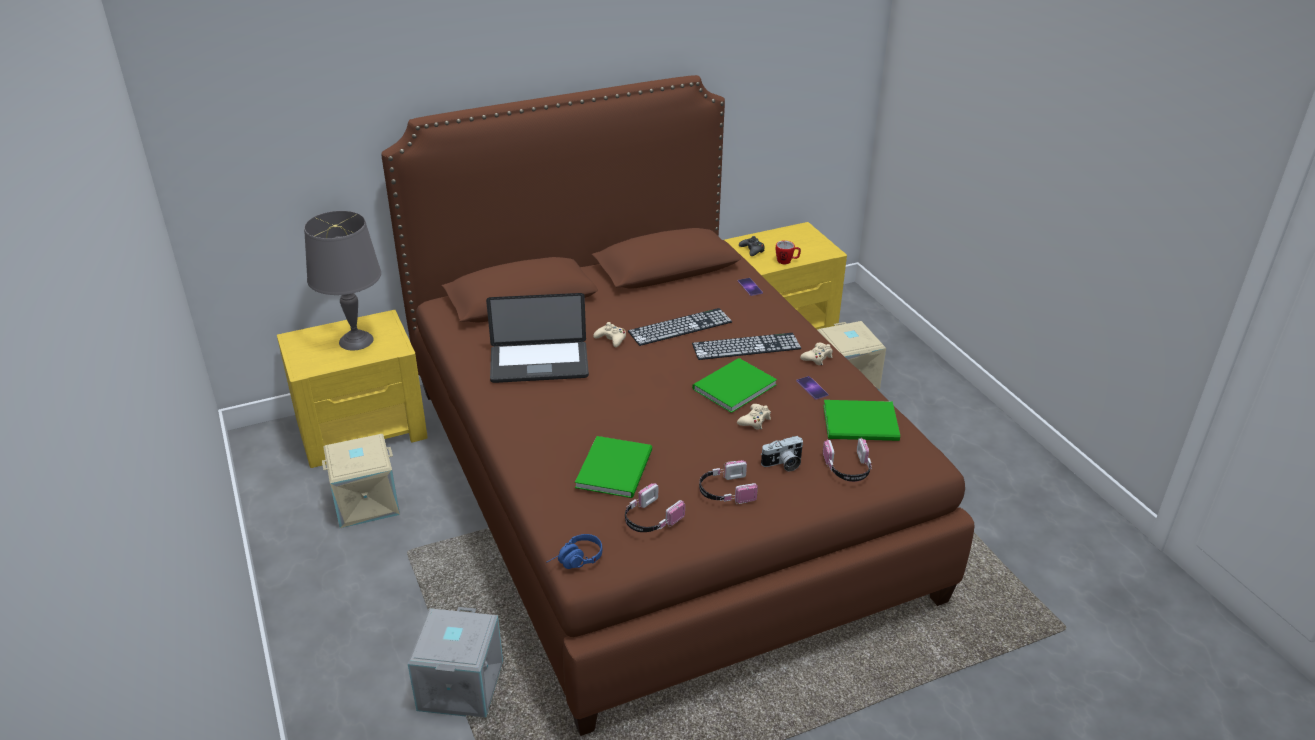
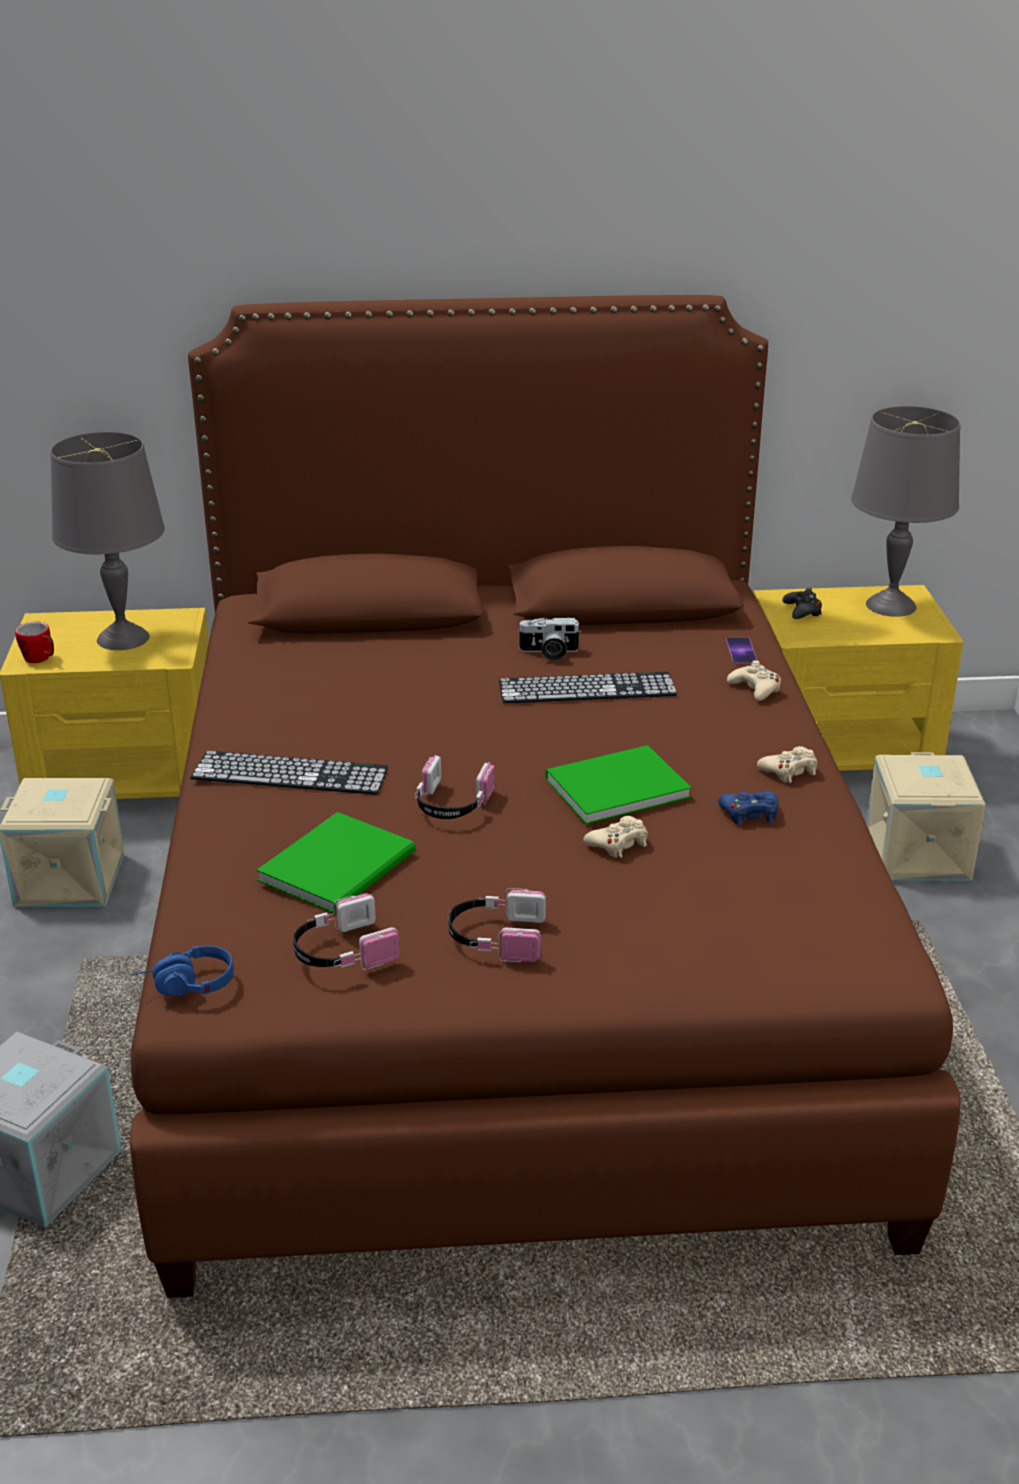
camera: 20 degrees right, 5 degrees down
laptop [486,293,589,383] -> none
beige game controller [593,322,626,347] -> beige game controller moved to [727,660,781,701]
keyboard [692,333,801,360] -> keyboard moved to [190,751,388,795]
camera [761,436,803,471] -> camera moved to [517,618,581,661]
mug [776,240,801,264] -> mug moved to [15,621,54,663]
phone [796,376,828,400] -> blue game controller [718,791,779,825]
green book [823,400,900,441] -> none
headphones [823,438,872,482] -> headphones moved to [415,755,495,819]
none -> grey table lamp [851,406,960,617]

